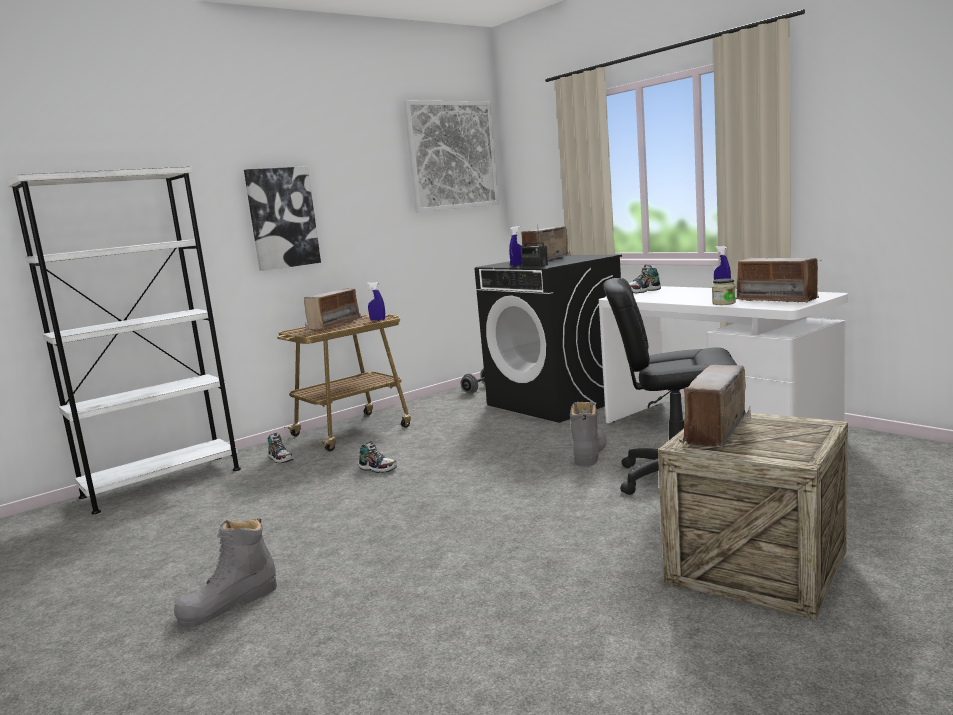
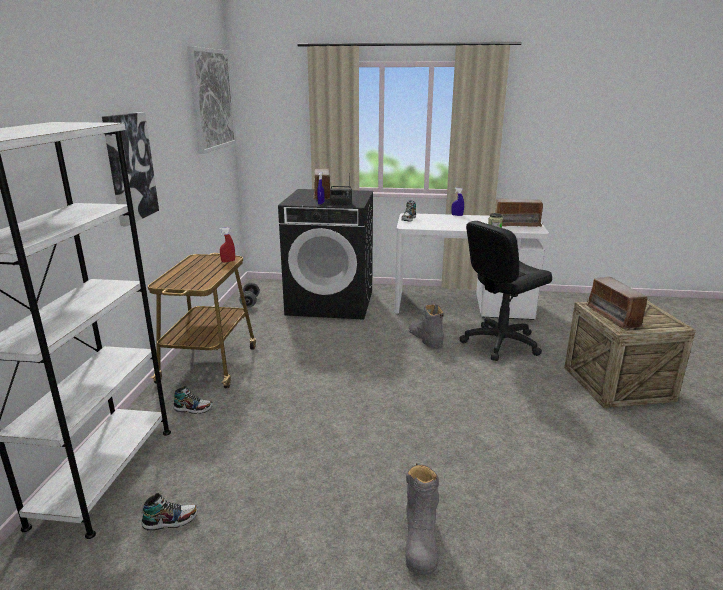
camera: 45 degrees left, 10 degrees up
radio [304,288,362,329] -> none
shoe [359,441,397,473] -> shoe moved to [142,493,198,530]
blue spray bottle [367,282,385,321] -> red spray bottle [219,227,235,262]

